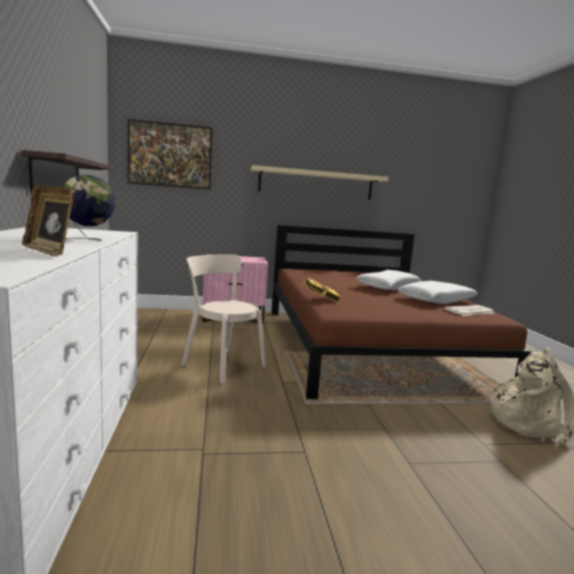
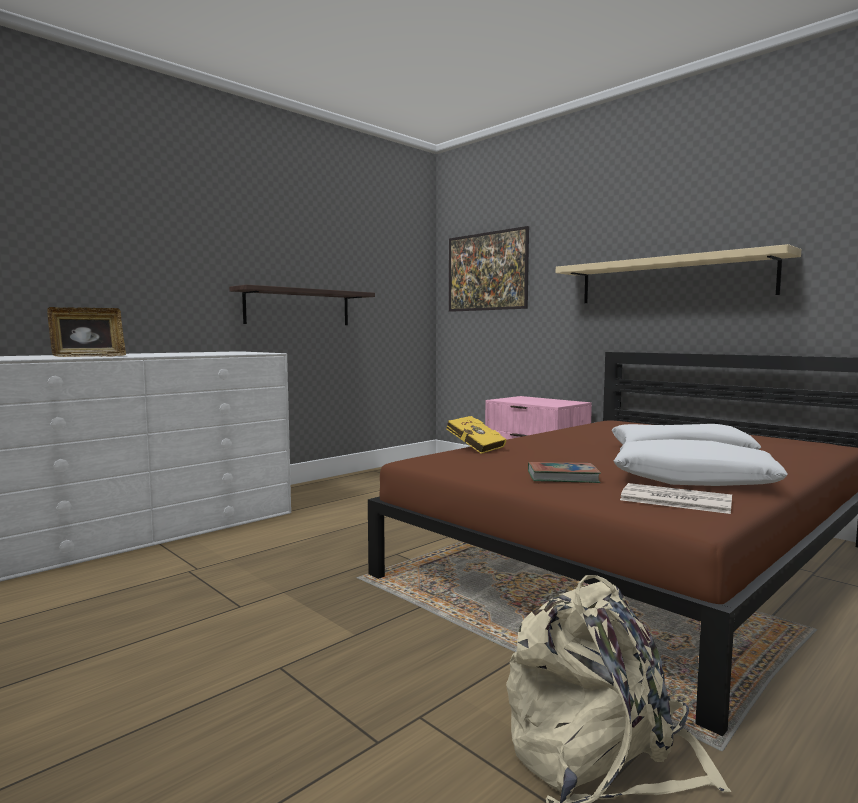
camera: 55 degrees right, 5 degrees down
picture frame [22,185,74,257] -> picture frame turned 135 degrees counterclockwise [47,307,126,357]
globe [62,175,115,241] -> none
beige chair [181,255,266,383] -> none
none -> book [528,462,601,483]

